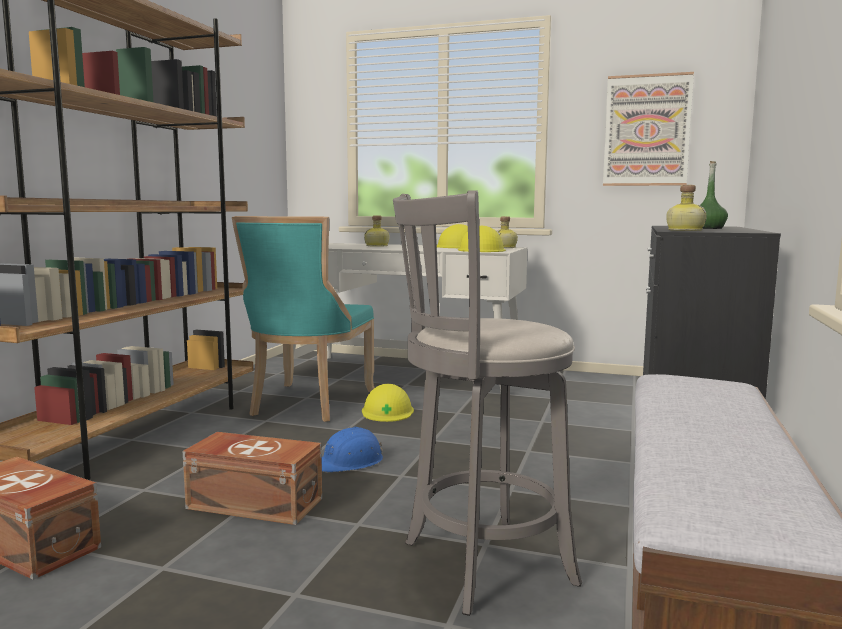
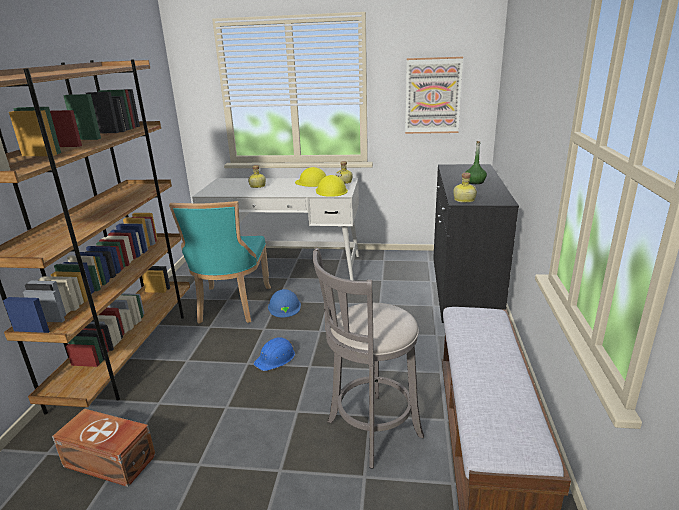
camera: 10 degrees left, 15 degrees up
brown storage box [183,432,322,525] -> none
yellow hard hat [362,384,414,422] -> blue hard hat [268,289,301,317]

